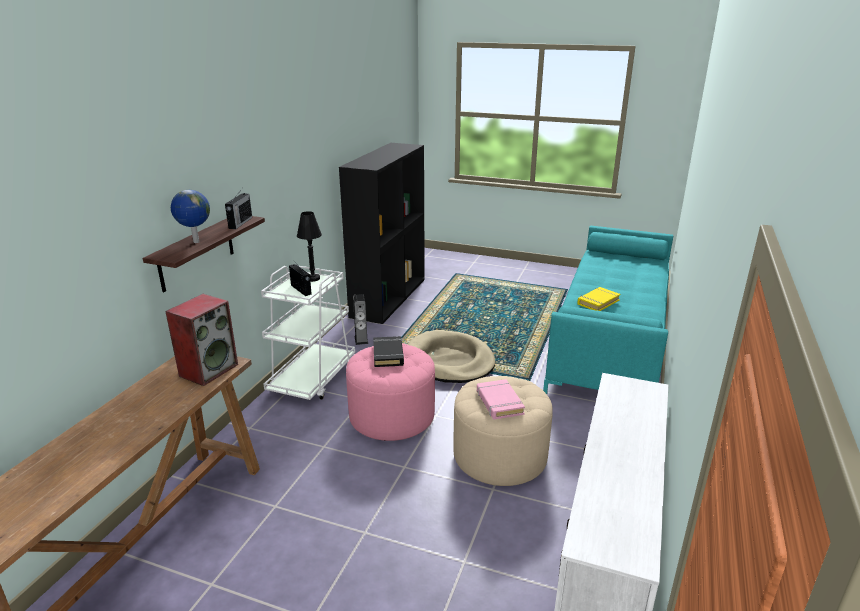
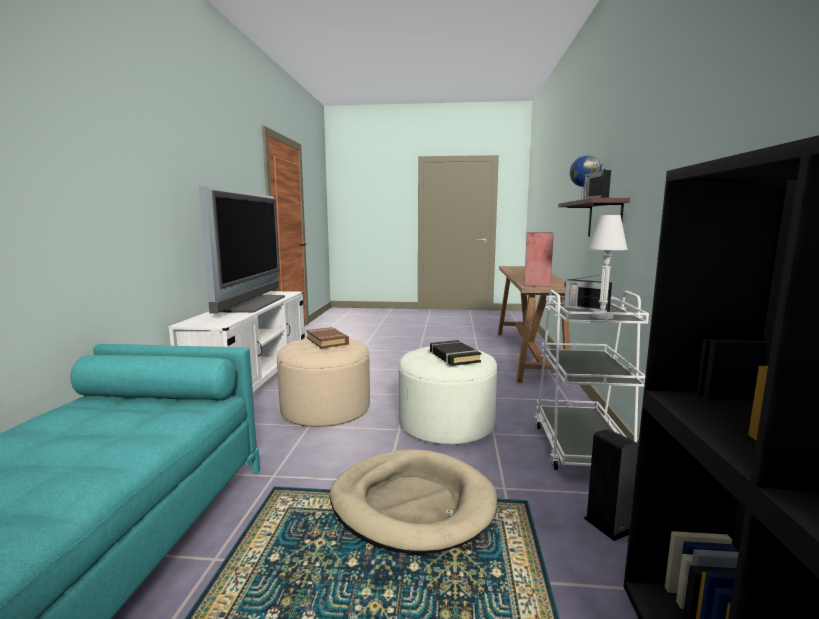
camera: 165 degrees right, 15 degrees down
black table lamp [297,211,322,282] -> white table lamp [589,215,628,319]
pink ottoman [346,343,435,441] -> white ottoman [399,346,497,445]
pink book [477,379,525,420] -> brown book [306,327,349,348]
yellow book [577,287,620,311] -> none
none -> television [199,186,285,314]

